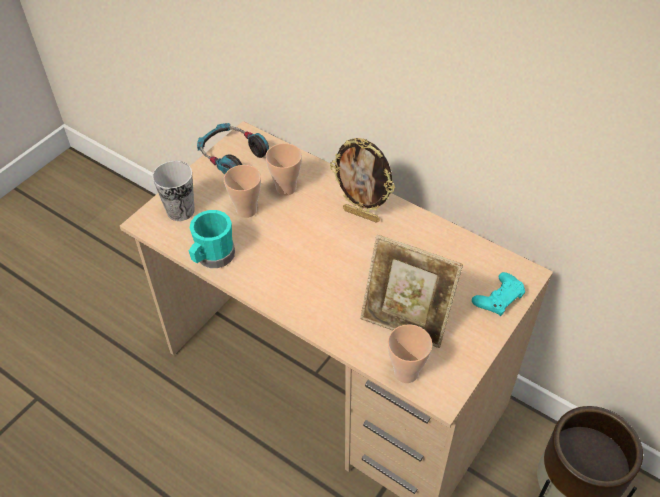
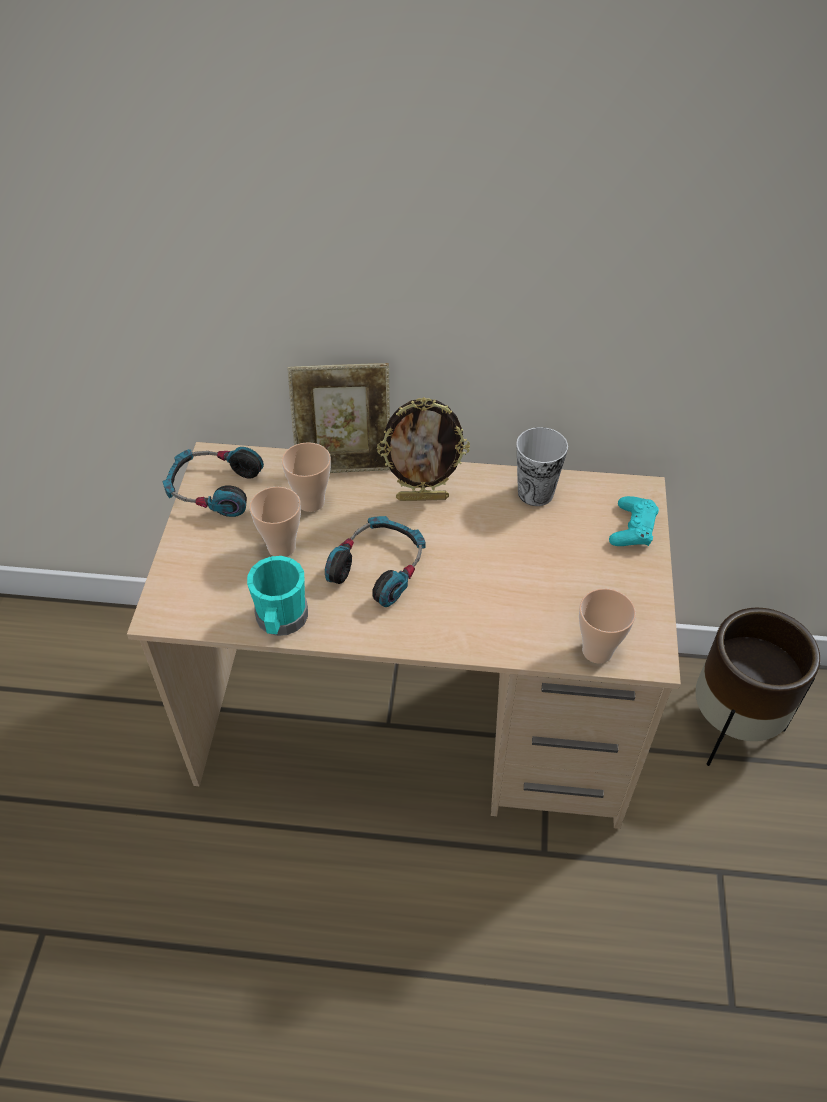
camera: 30 degrees left, 0 degrees up
cup [152,161,195,221] -> cup moved to [516,427,568,506]
picture frame [360,235,463,348] -> picture frame moved to [288,363,390,473]
none -> headphones [325,516,425,607]

